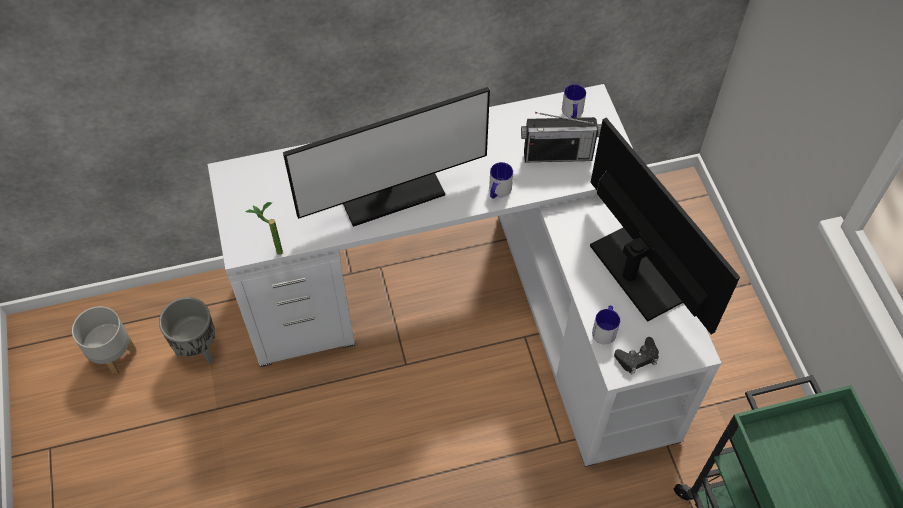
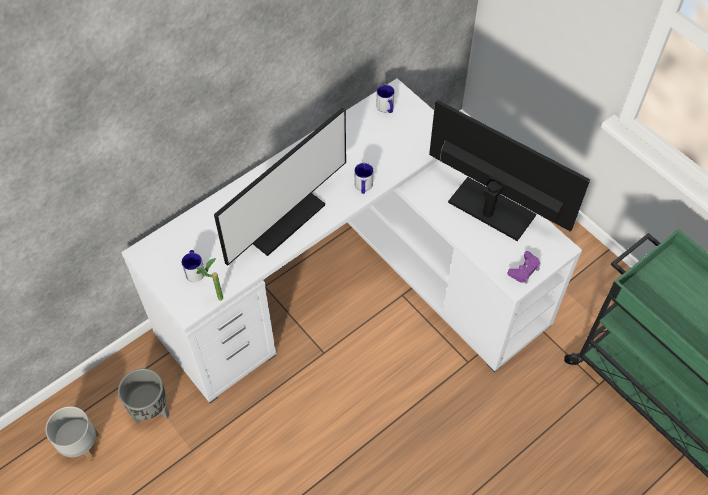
camera: 25 degrees left, 0 degrees up
radio [521,112,602,162] -> none
mug [592,306,620,345] -> mug moved to [182,250,205,282]
black game controller [614,337,659,375] -> purple game controller [507,251,541,284]

